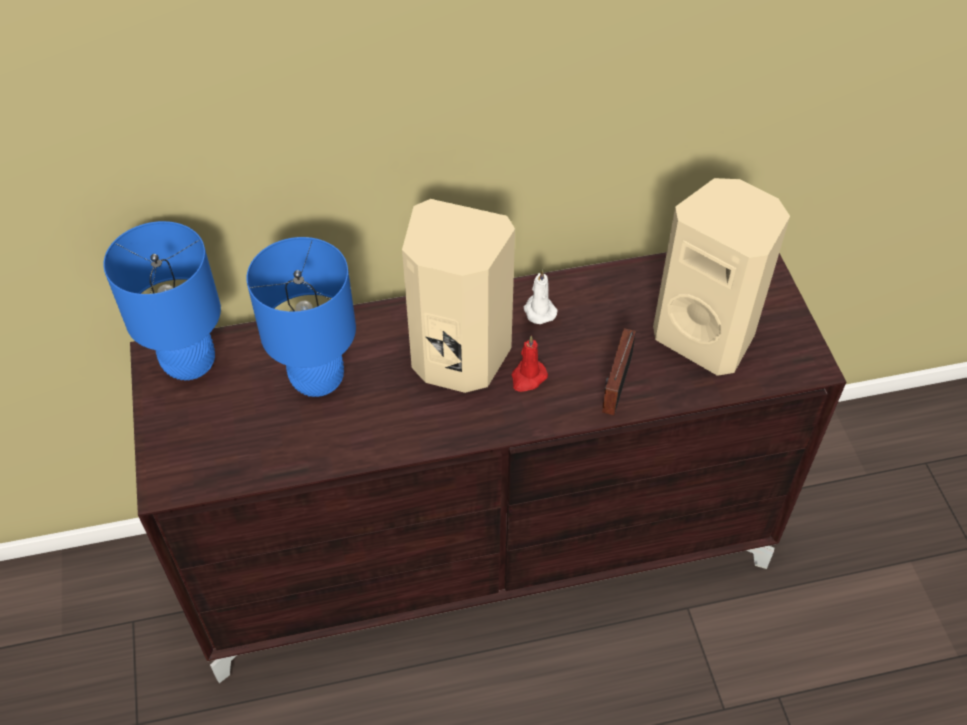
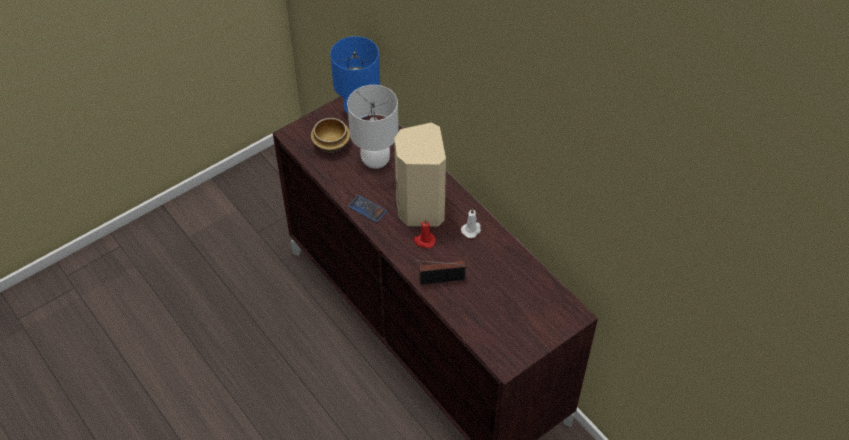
camera: 65 degrees right, 0 degrees up
blue table lamp [246,237,356,397] -> white table lamp [347,85,399,169]
beige speaker [653,178,790,376] -> none
none -> bowl [311,118,350,153]
none -> phone [348,195,387,222]

